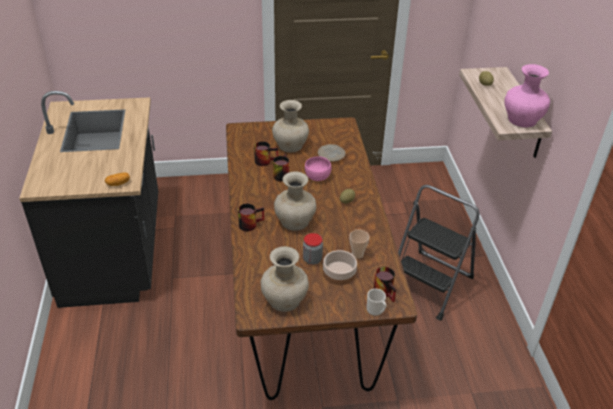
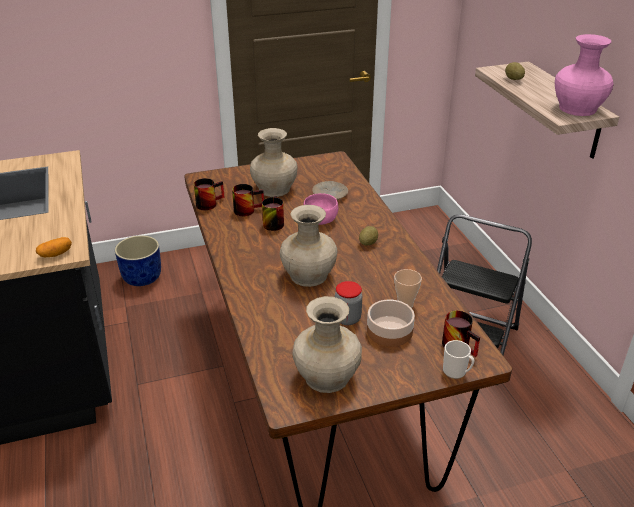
camera: 10 degrees left, 5 degrees down
mug [238,204,264,231] -> mug moved to [194,178,224,210]
none -> blue planter [115,235,161,286]

